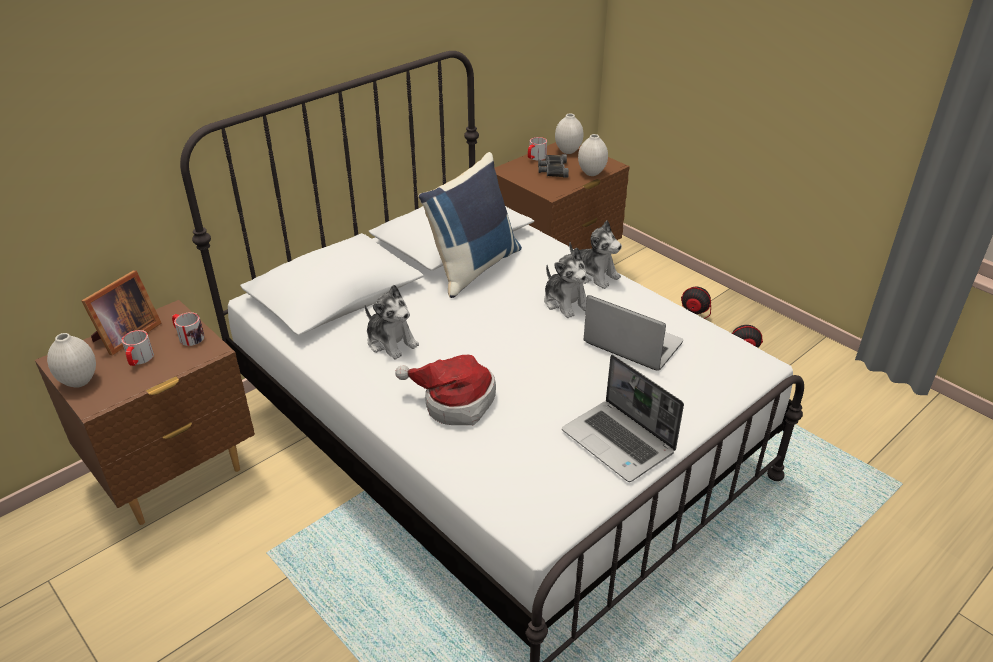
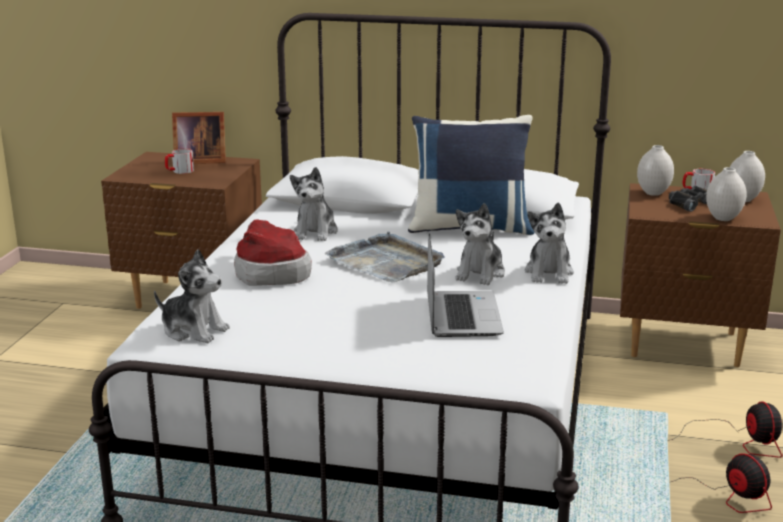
camera: 55 degrees right, 15 degrees down
white vase [47,333,96,388] -> white vase moved to [637,145,674,196]
mug [172,312,204,346] -> none
laptop [562,355,684,482] -> none
none -> plush toy [154,249,230,343]
none -> grey tray [325,231,445,283]

